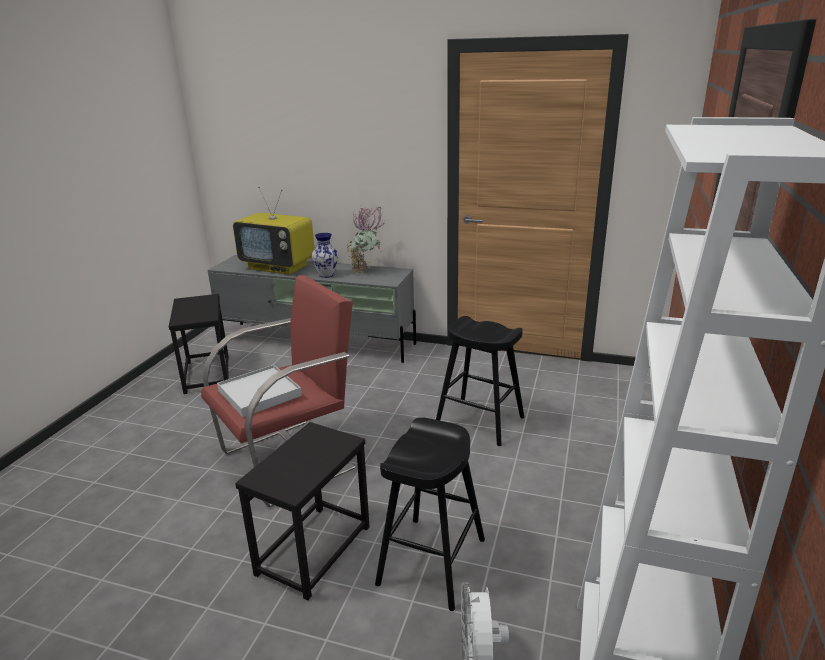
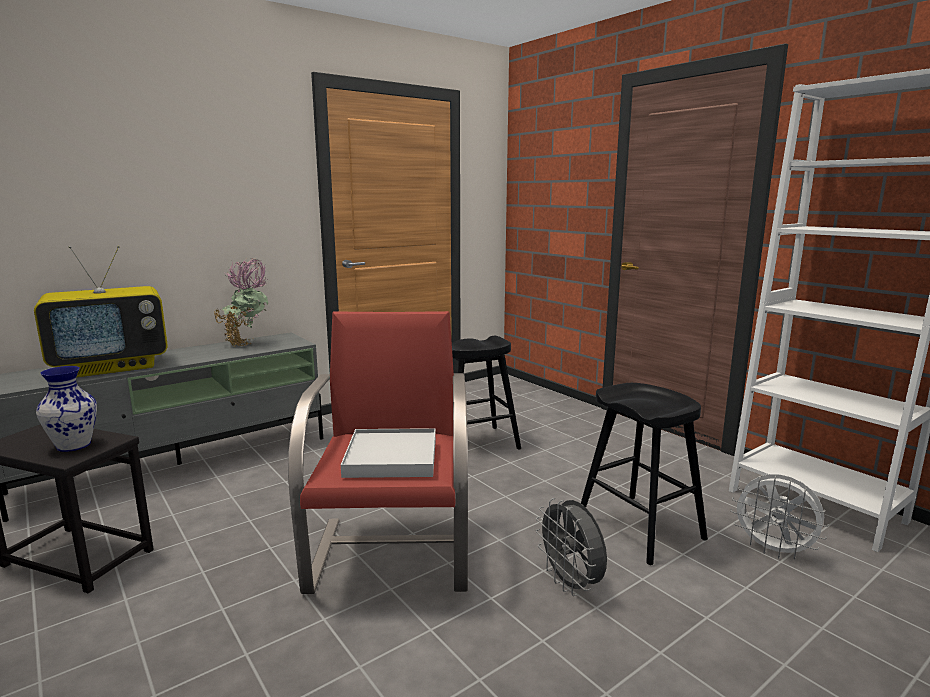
camera: 55 degrees left, 10 degrees down
black side table [235,422,370,601] -> grey fan [536,498,607,596]
vase [312,233,338,278] -> vase moved to [36,366,97,452]

